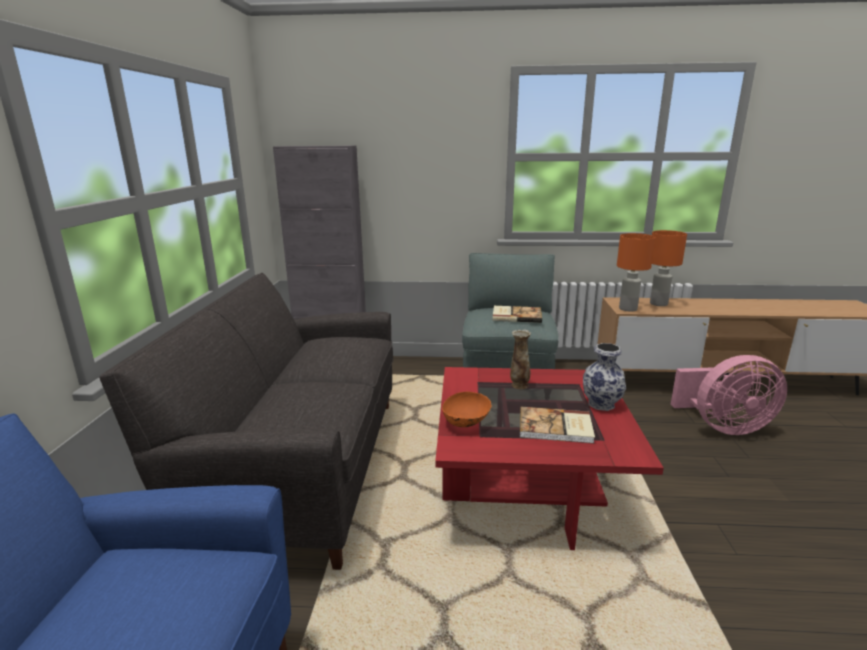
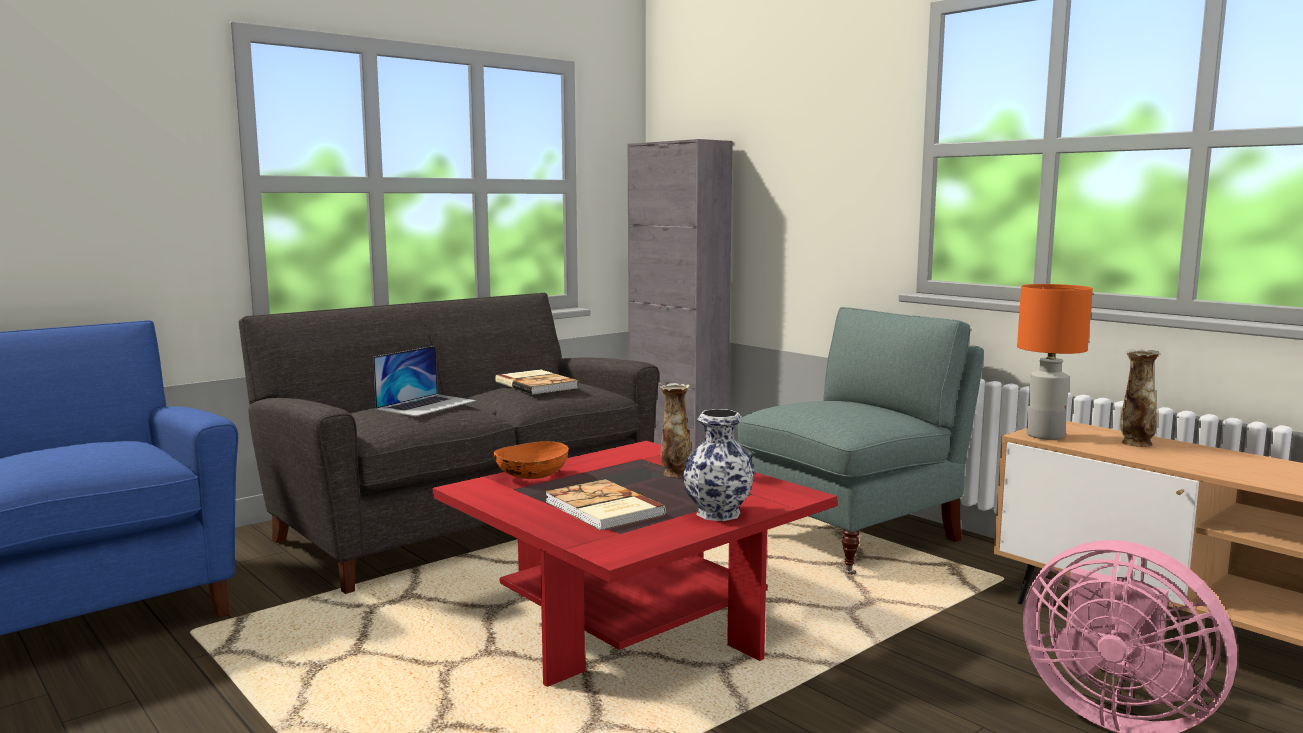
camera: 45 degrees right, 10 degrees down
book [493,306,542,323] -> book moved to [495,369,578,395]
orange table lamp [650,230,687,306] -> vase [1120,349,1160,447]
none -> laptop [373,346,476,416]

